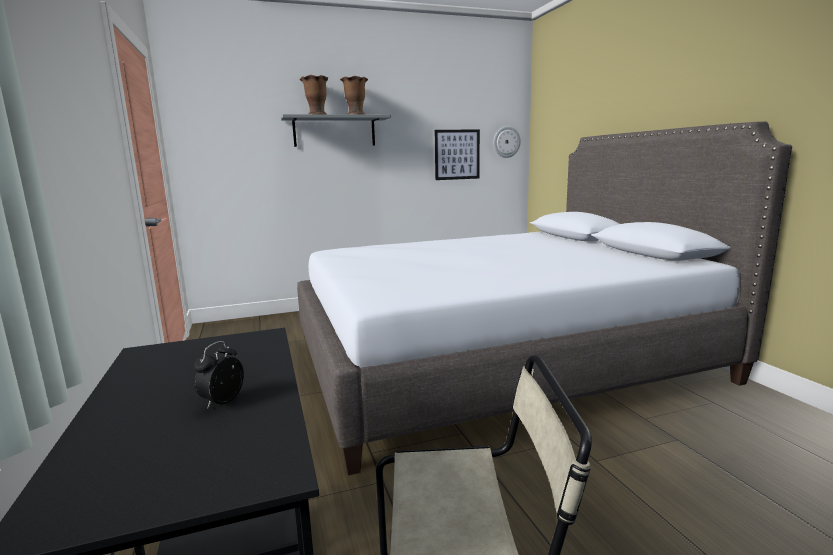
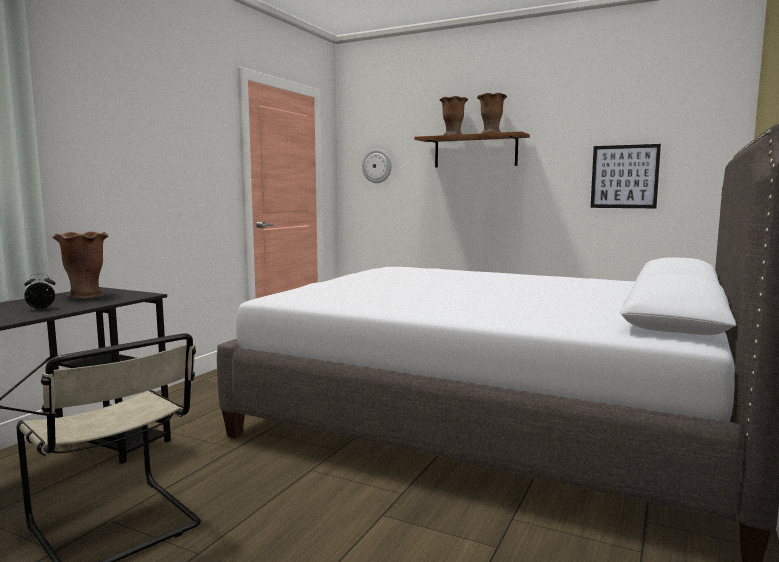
camera: 45 degrees right, 5 degrees down
grey shelf [281,114,391,147] -> brown shelf [414,131,530,168]
wall clock [493,126,521,158] -> wall clock moved to [362,149,392,183]
none -> brown vase [52,232,108,299]

